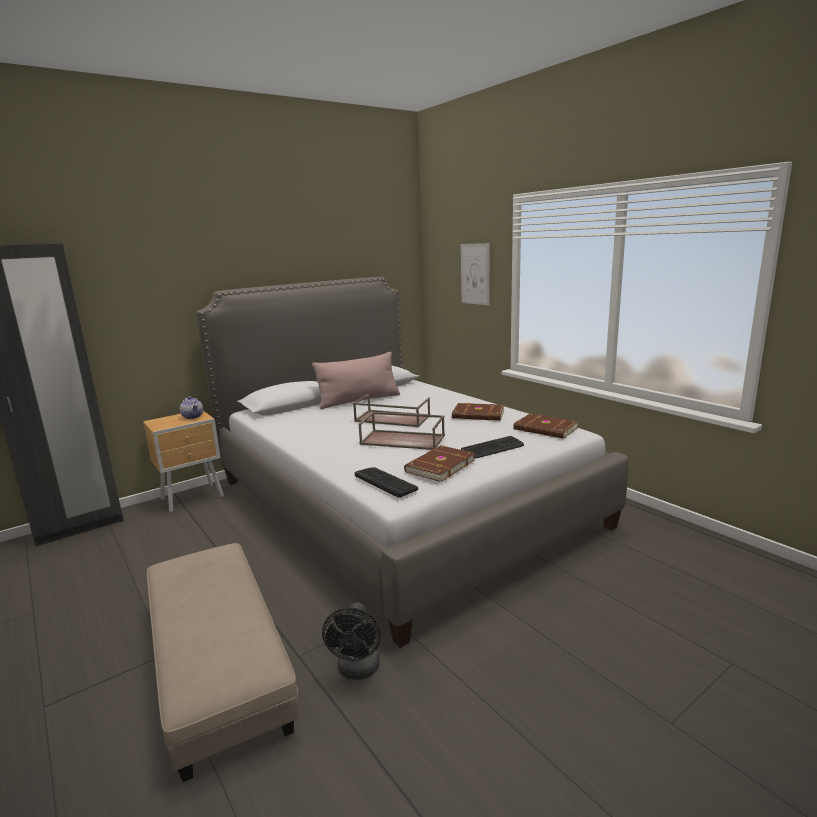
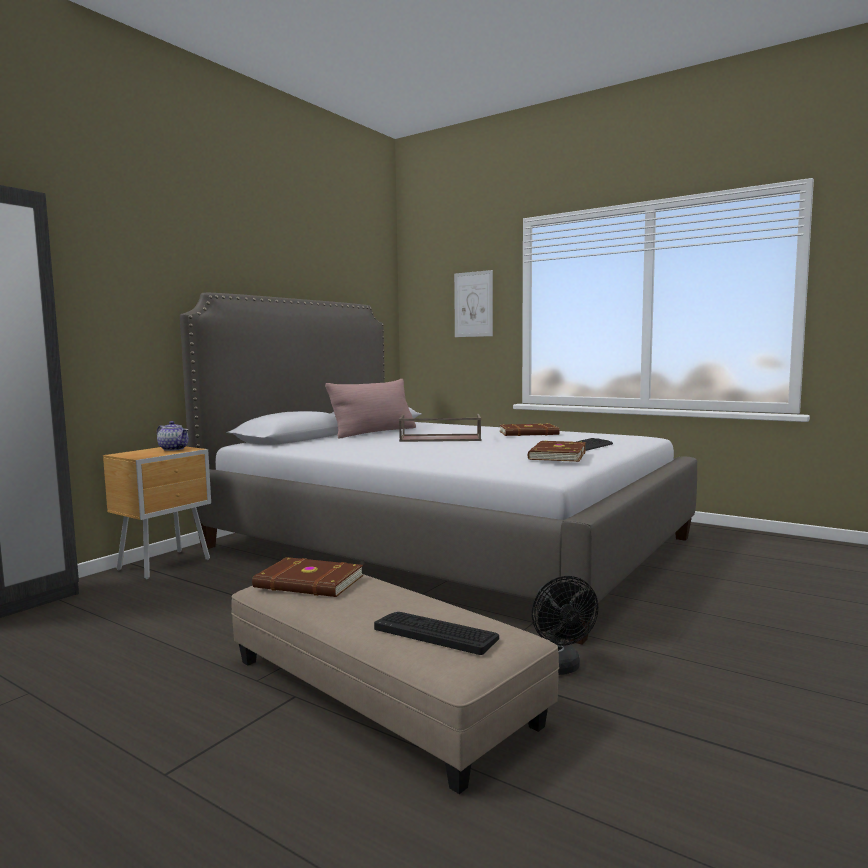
camera: 20 degrees left, 10 degrees down
keyboard [355,467,418,498] -> keyboard moved to [374,612,499,655]
brown tray [359,412,445,450] -> none
brown book [513,414,578,439] -> brown book moved to [252,557,363,597]

